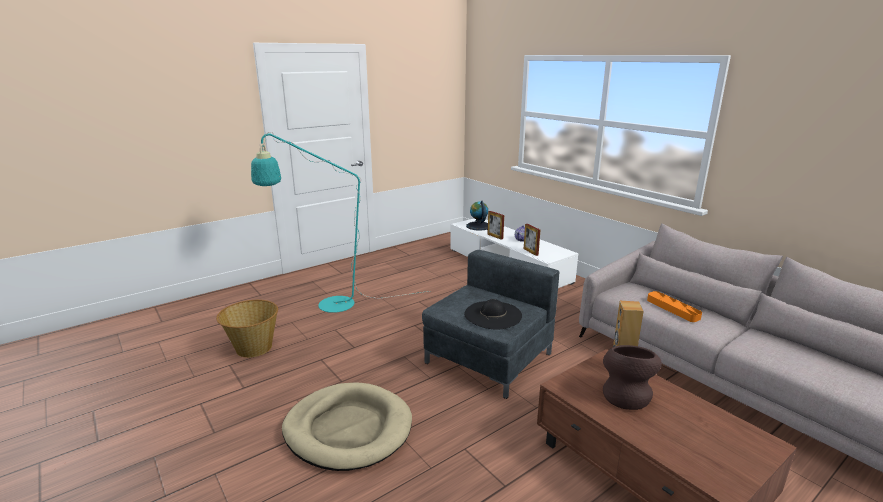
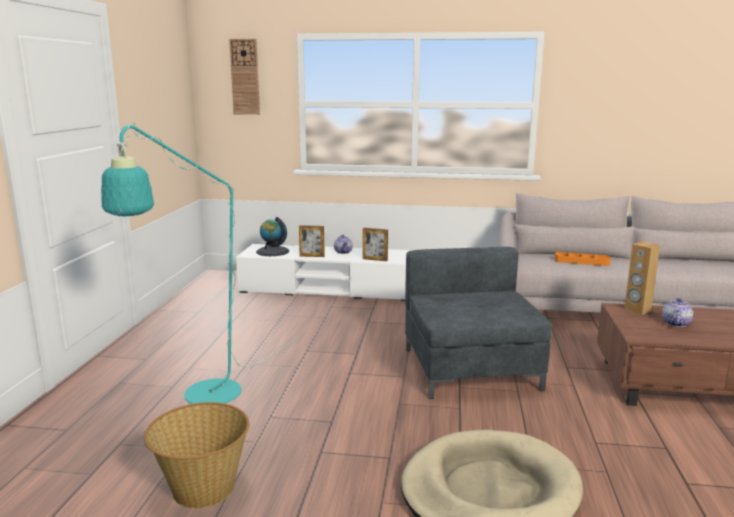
camera: 45 degrees left, 5 degrees down
black hat [464,299,522,330] -> none
brown vase [603,345,662,410] -> teapot [662,298,693,327]
none -> wall clock [229,39,260,115]

